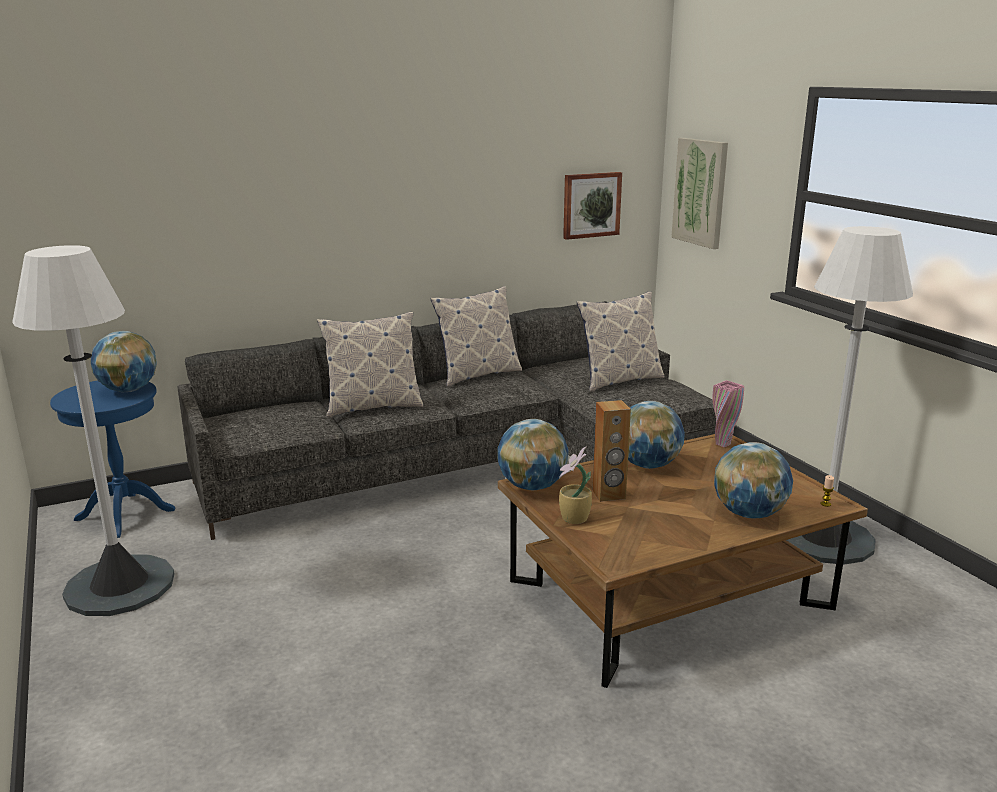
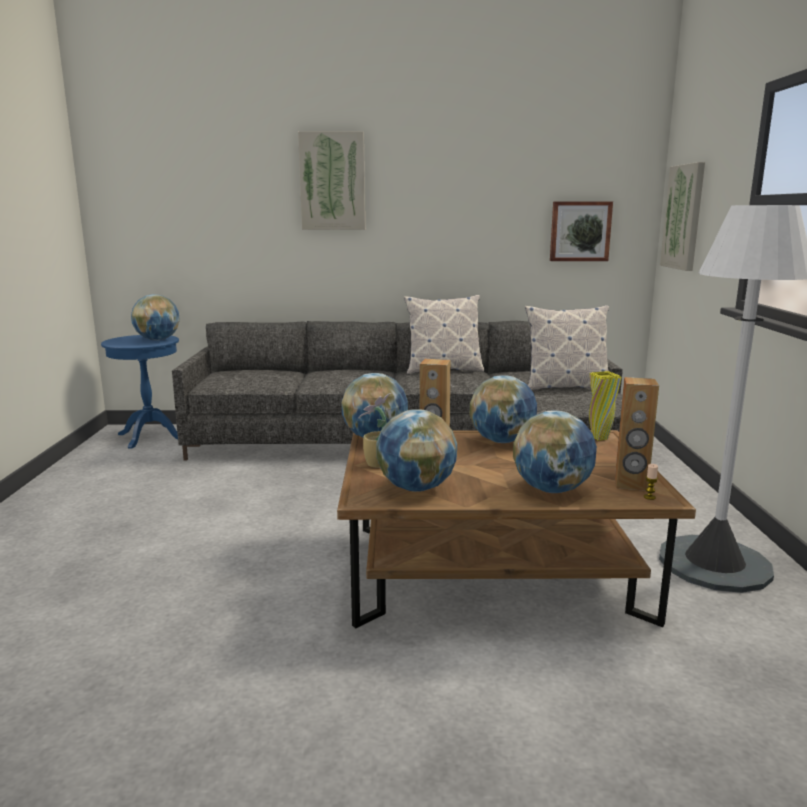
camera: 25 degrees right, 5 degrees down
white floor lamp [12,245,174,616] -> none
pillow [317,312,423,417] -> none
pink vase [713,380,744,448] -> yellow vase [589,371,621,441]
none -> picture [298,131,365,230]
none -> globe [376,409,457,492]
none -> brown speaker [615,377,659,491]

